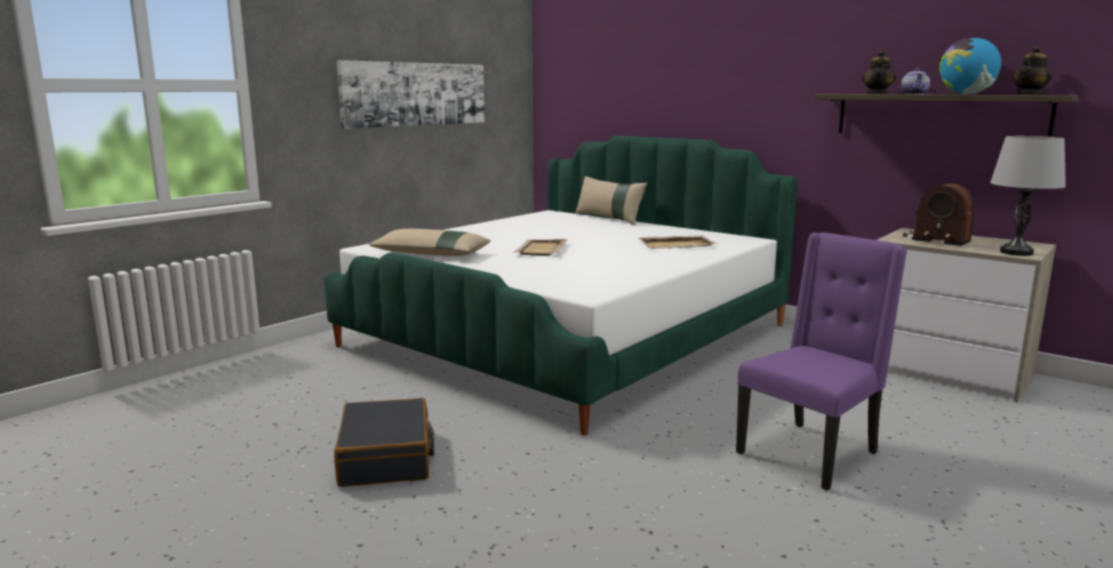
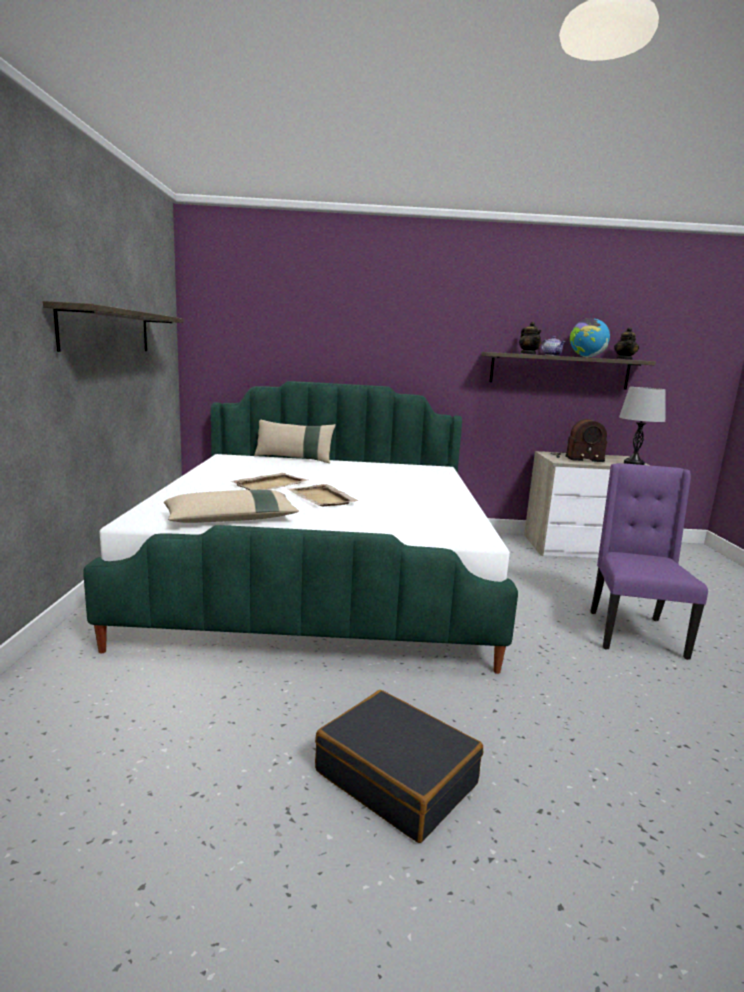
camera: 40 degrees left, 0 degrees up
picture [337,60,485,129] -> shelf [43,301,184,352]
beige tray [638,235,717,249] -> beige tray moved to [231,473,308,490]

